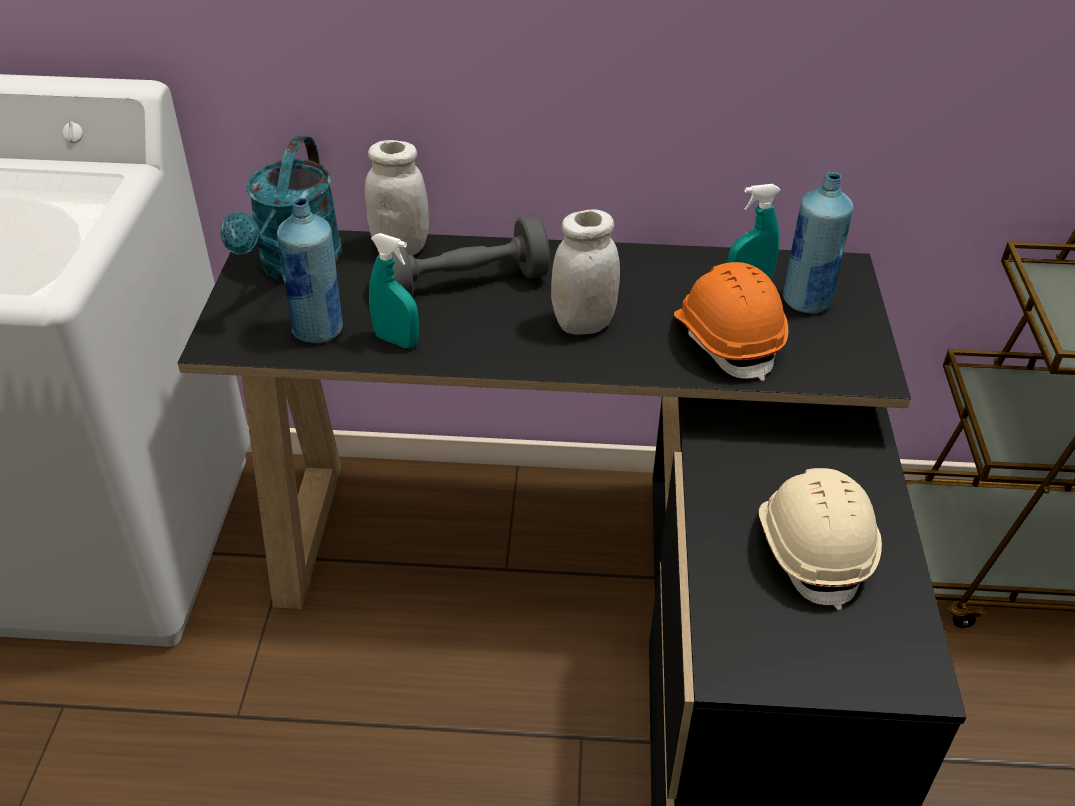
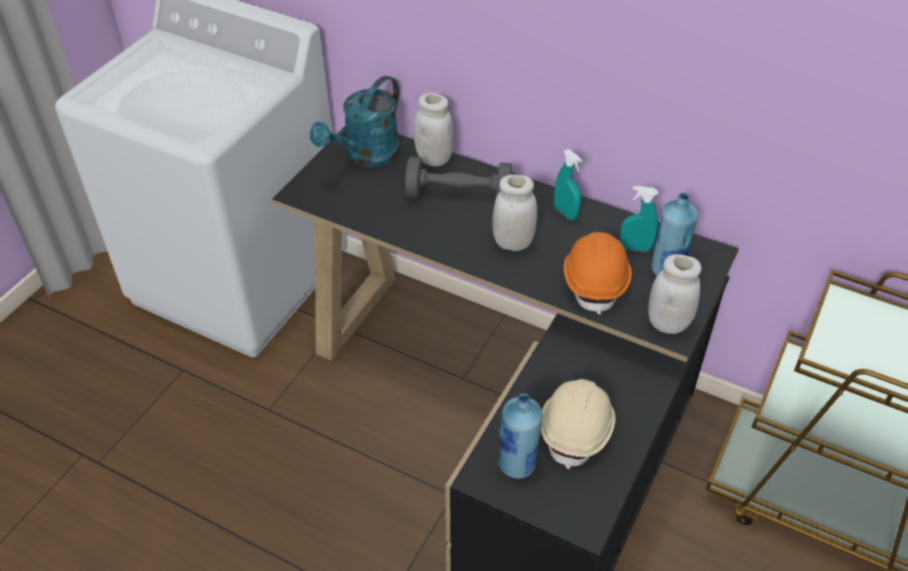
camera: 25 degrees right, 5 degrees up
blue bottle [277,197,343,343] -> blue bottle moved to [498,394,543,479]
turquoise spray bottle [369,233,419,348] -> turquoise spray bottle moved to [554,150,583,220]
none -> white jar [648,254,702,334]

